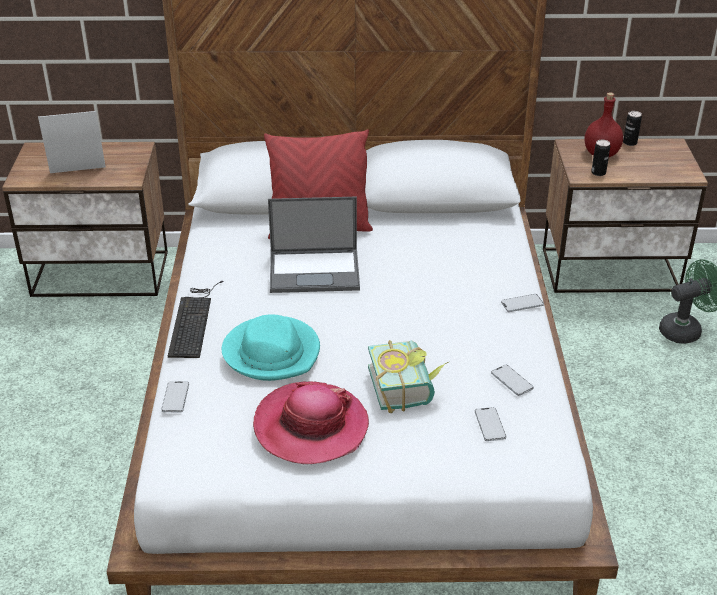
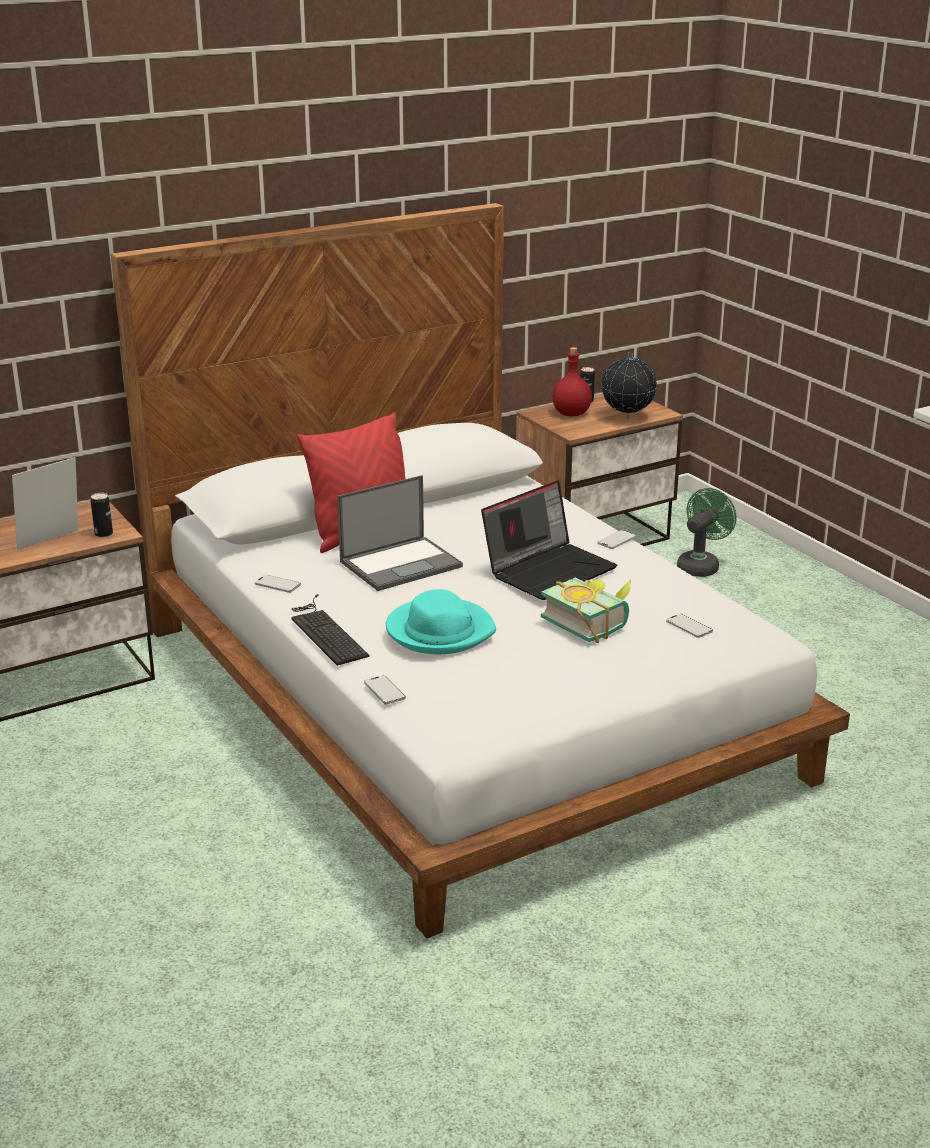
camera: 30 degrees left, 10 degrees down
hat [253,381,369,464] -> none
phone [491,364,534,396] -> phone moved to [255,575,301,593]
can [591,140,610,176] -> can moved to [91,493,113,537]
none -> laptop [481,480,617,600]
none -> globe [601,352,657,419]

